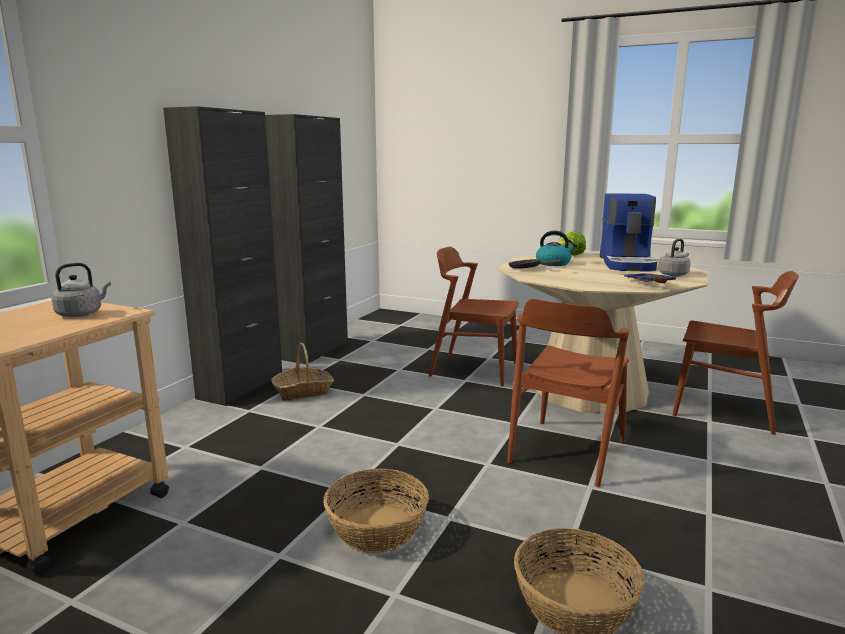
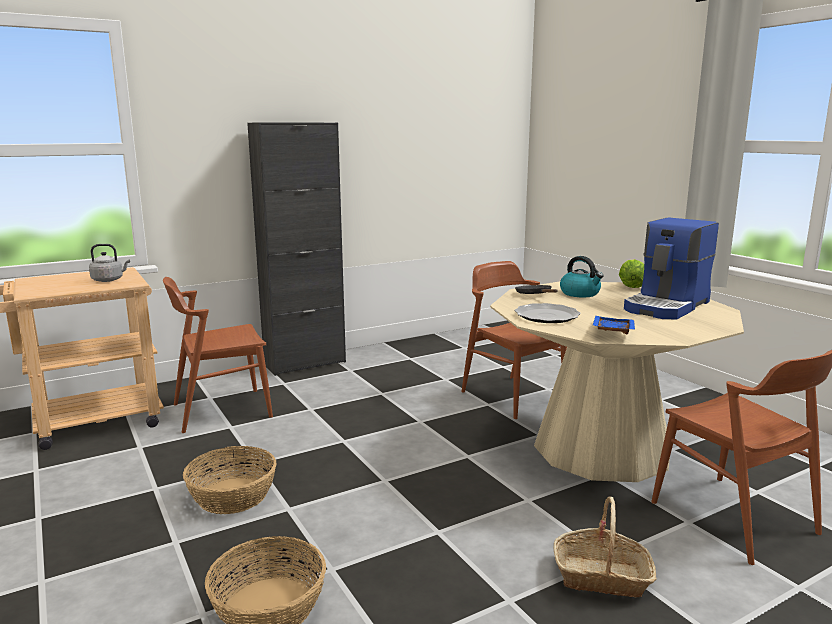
camera: 35 degrees right, 0 degrees up
black cabinet [265,114,348,364] -> none
basket [271,343,334,400] -> basket moved to [554,497,657,597]
brown chair [507,299,630,487] -> brown chair moved to [163,277,273,433]
grey kettle [658,239,691,276] -> none
none -> plate [514,303,581,323]

